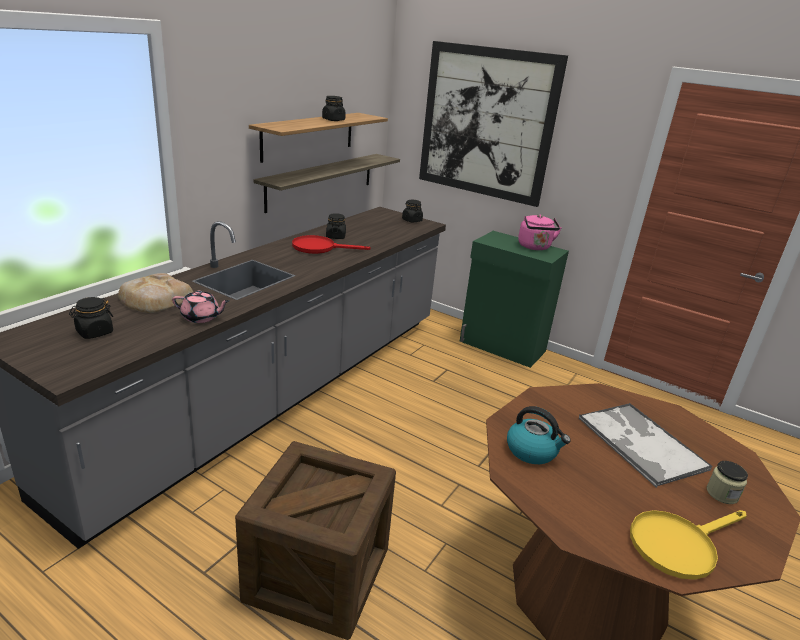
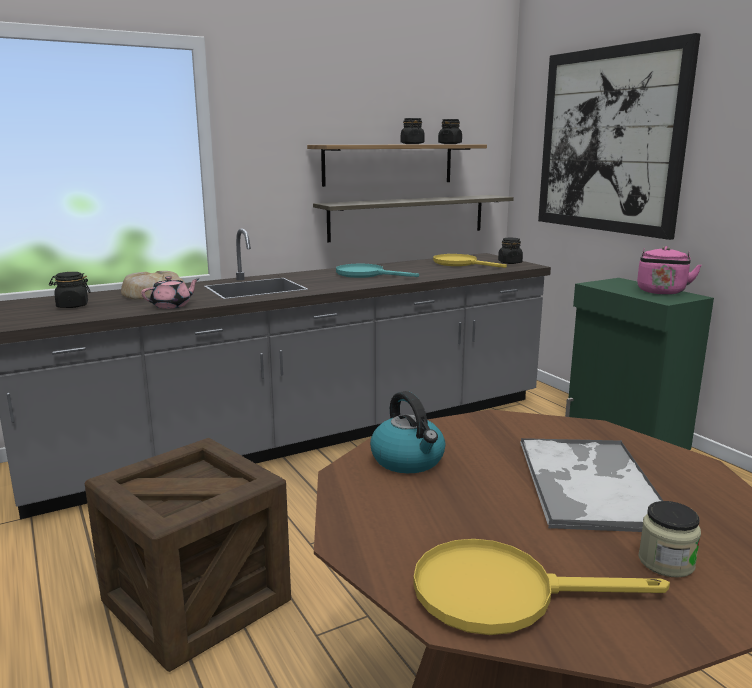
camera: 30 degrees right, 10 degrees down
pink teapot [172,291,229,323] -> pink teapot turned 75 degrees counterclockwise [141,276,199,309]
red frying pan [292,235,371,254] -> turquoise frying pan [336,264,419,278]
black jar [326,213,346,239] -> black jar moved to [438,119,462,144]
none -> yellow frying pan [433,254,507,268]

